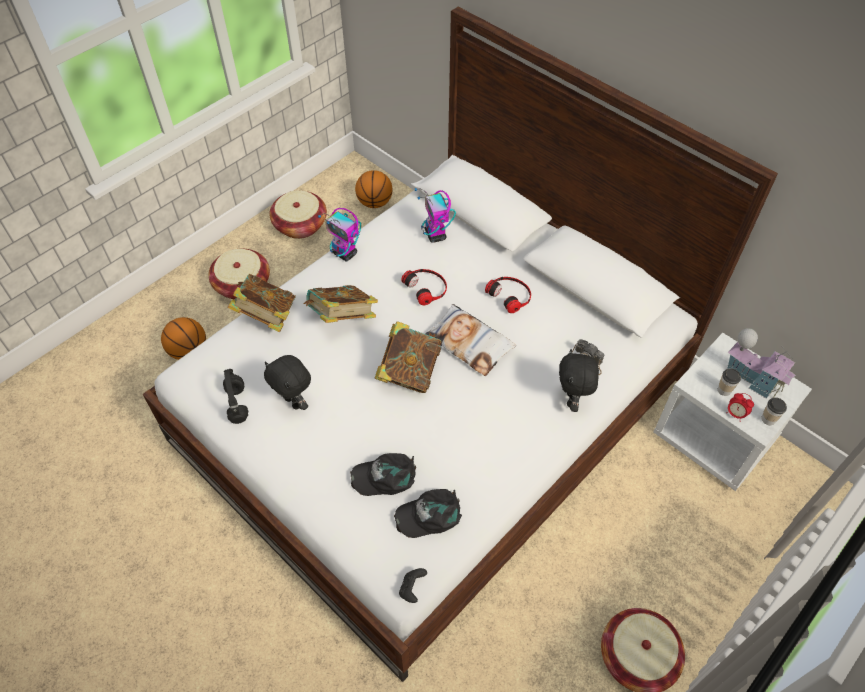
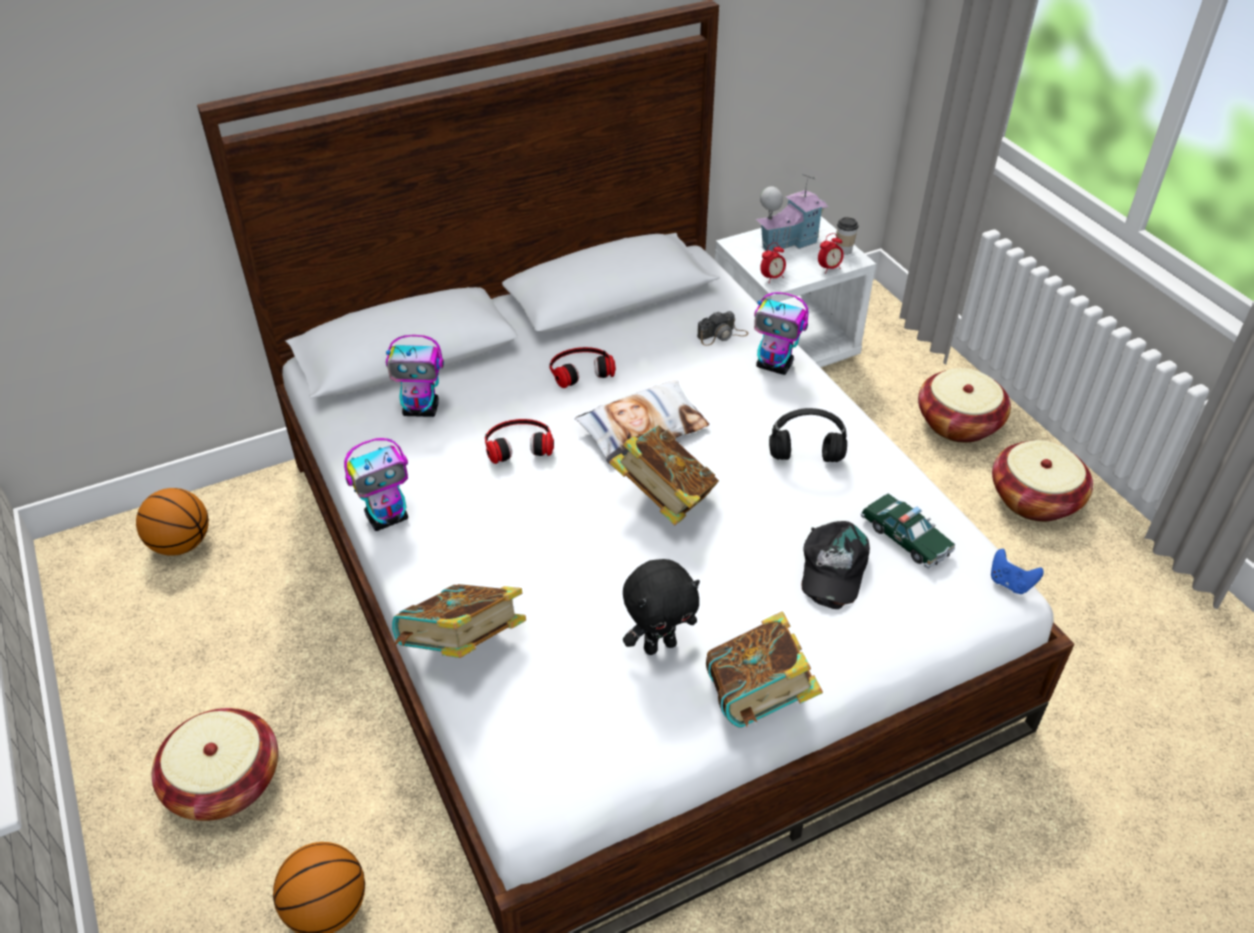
camera: 70 degrees left, 10 degrees down
black headphones [223,369,248,424] -> black headphones moved to [769,408,847,462]
basket [269,190,327,239] -> basket moved to [918,368,1011,443]
book [304,285,378,323] -> book moved to [706,611,823,727]
black cap [394,489,462,538] -> toy car [861,493,955,568]
black game controller [399,568,427,603] -> blue game controller [991,549,1044,594]
black plush toy [559,349,599,412] -> toy robot [754,292,808,375]
cup [718,368,741,396] -> none
none -> alarm clock [760,243,786,283]

